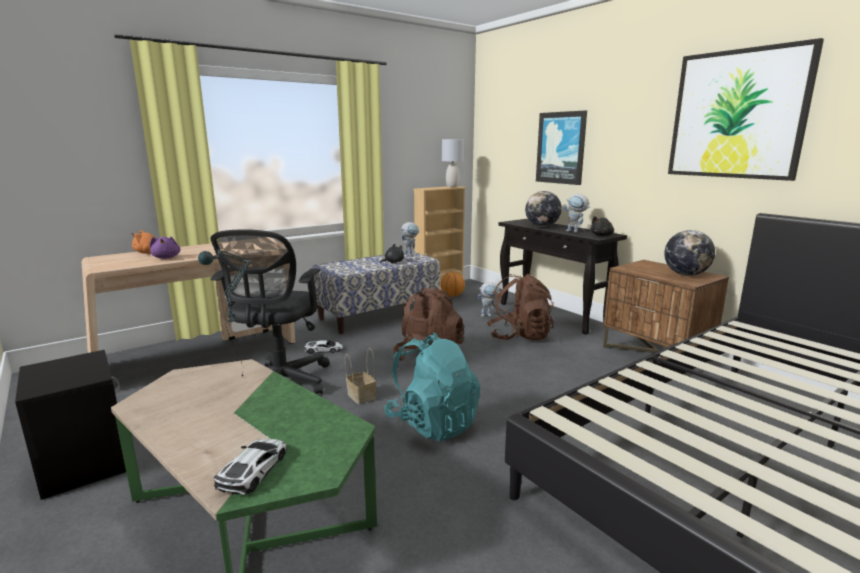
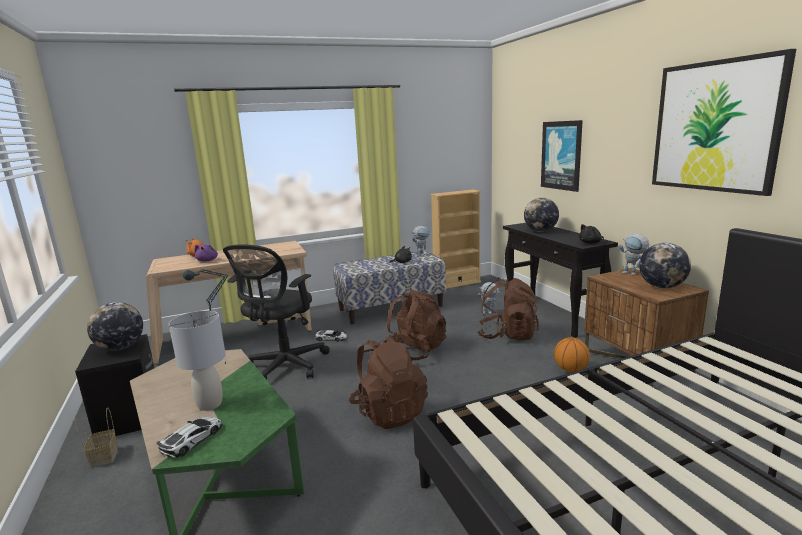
camera: 15 degrees right, 0 degrees up
basket [345,348,376,404] -> basket moved to [75,408,118,468]
turquoise backpack [384,333,480,441] -> brown backpack [349,335,428,429]
basketball [441,272,465,297] -> basketball moved to [554,337,590,372]
grey table lamp [442,139,464,187] -> grey table lamp moved to [169,311,226,411]
toy robot [564,194,591,232] -> toy robot moved to [619,234,649,276]
none -> globe [87,302,143,351]

